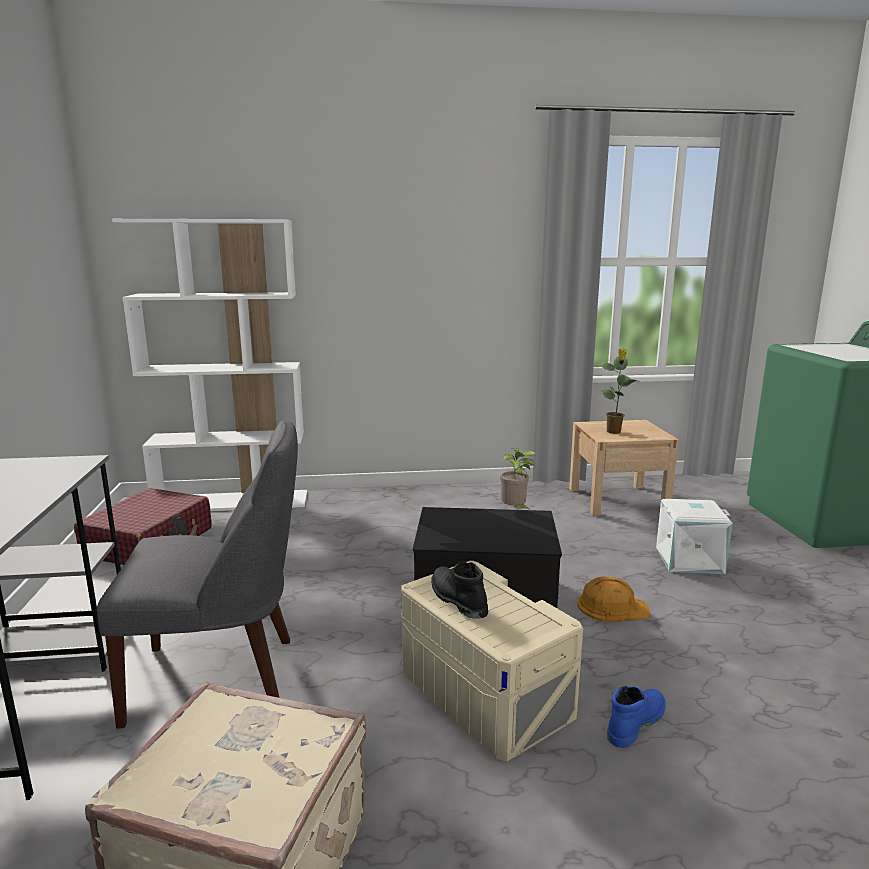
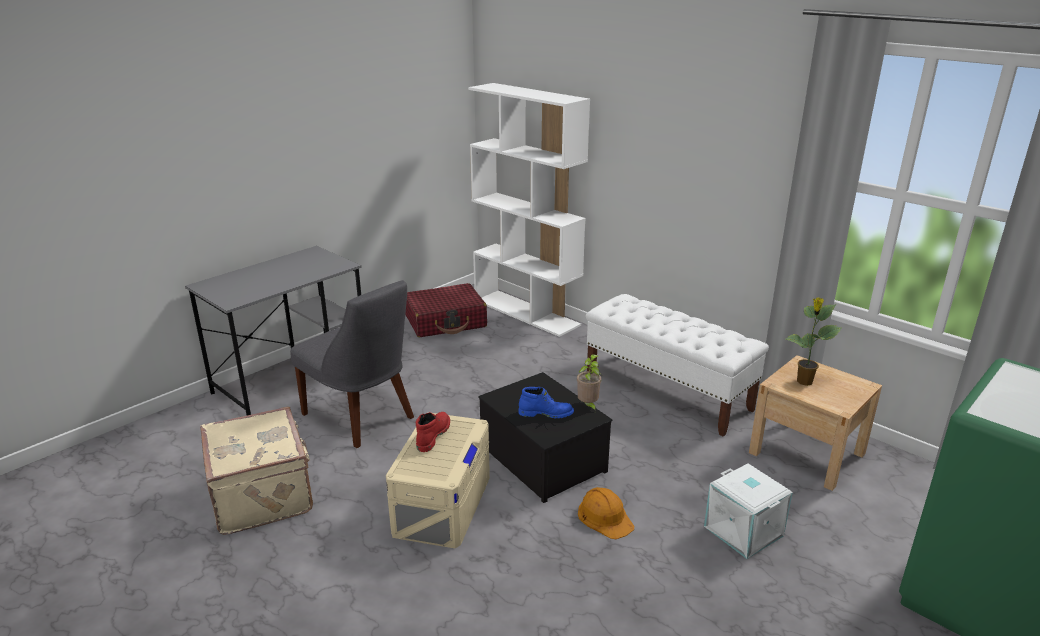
camera: 50 degrees right, 10 degrees up
black boot [431,562,488,619] -> red boot [416,412,450,452]
blue boot [607,686,666,748] -> blue boot moved to [519,387,574,419]
none -> white bench [586,294,769,437]

